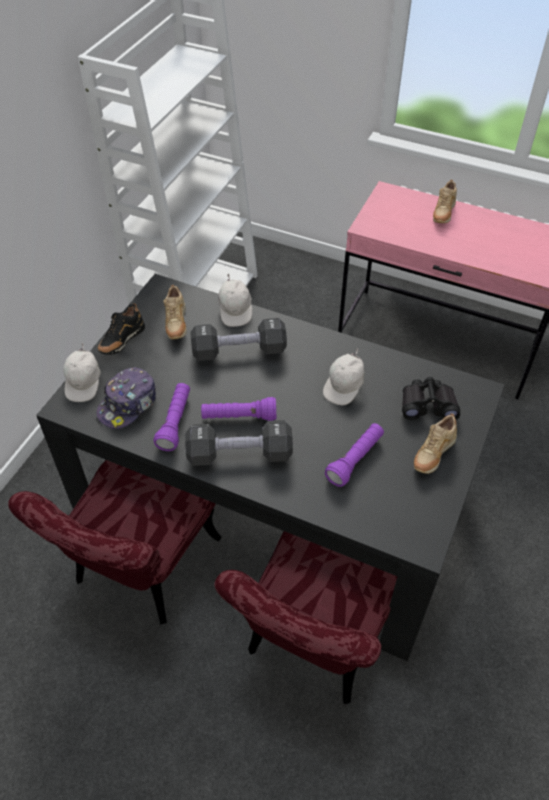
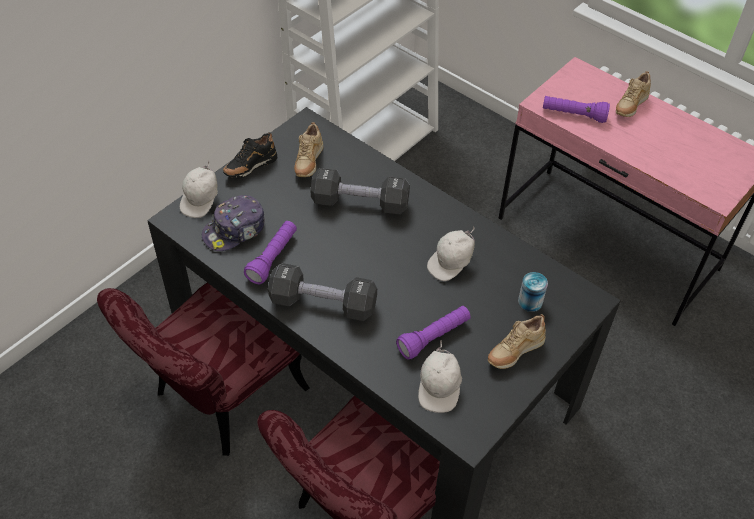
camera: 15 degrees right, 0 degrees up
purple flashlight [201,397,276,421] -> purple flashlight moved to [543,96,610,123]
white cap [218,274,252,327] -> white cap moved to [418,340,462,413]
black binoculars [402,377,460,420] -> can [518,272,548,312]

